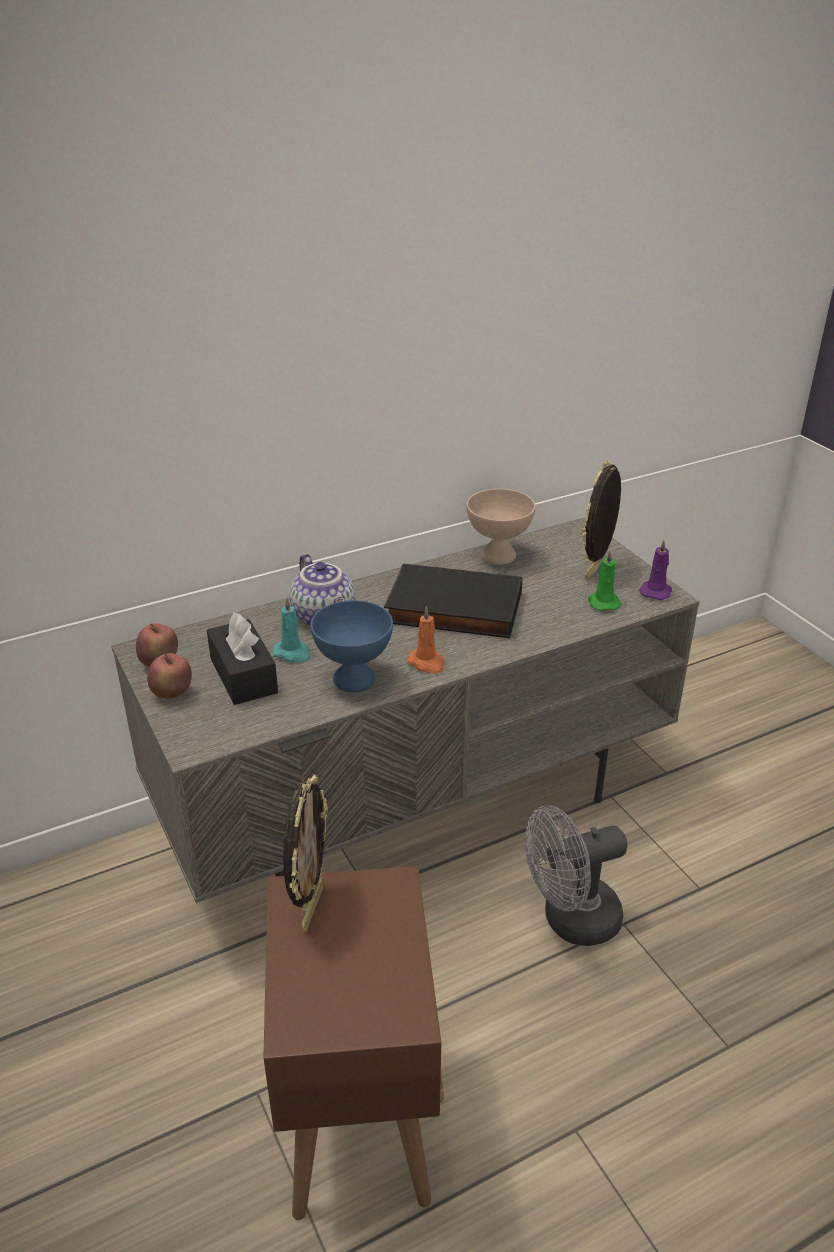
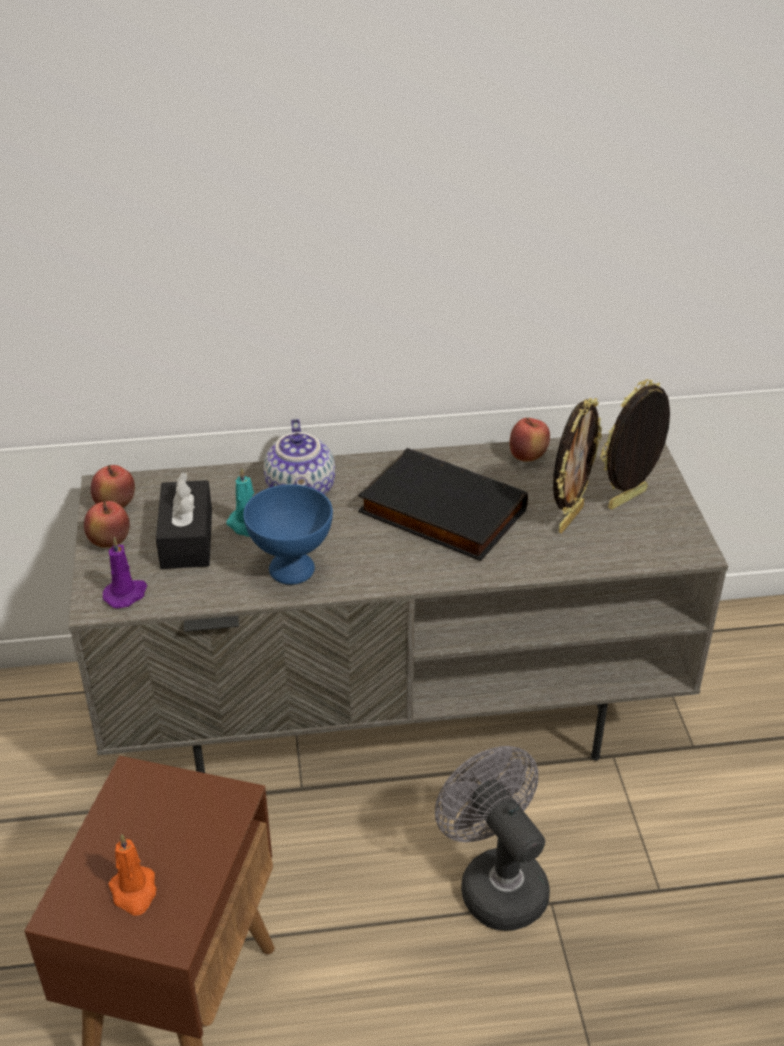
camera: 20 degrees right, 5 degrees up
picture frame [283,774,328,933] -> picture frame moved to [553,398,602,533]
orange candle [407,606,444,674] -> orange candle moved to [108,834,156,916]
beige bowl [467,489,536,565] -> apple [510,418,550,462]
grey fan [525,805,627,946] -> grey fan turned 60 degrees clockwise [435,746,550,931]
green candle [588,550,622,611] -> none
purple candle [639,539,672,600] -> purple candle moved to [103,537,147,609]

